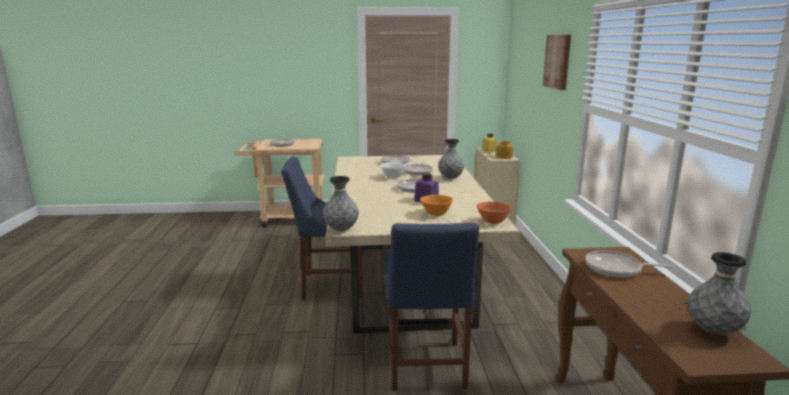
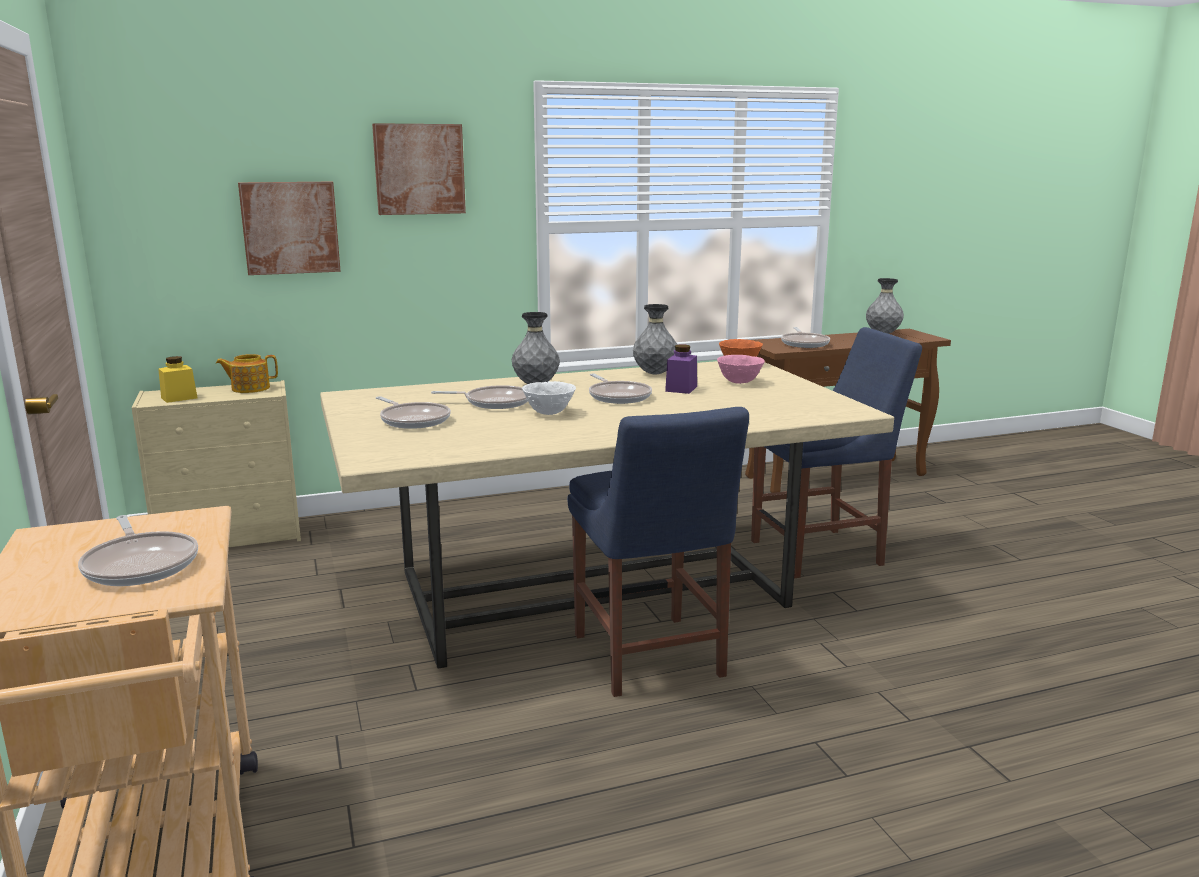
camera: 105 degrees left, 0 degrees up
grey vase [323,176,359,231] -> grey vase moved to [633,304,677,375]
orange bowl [420,195,453,216] -> pink bowl [717,355,765,384]
none -> picture [238,182,341,275]

